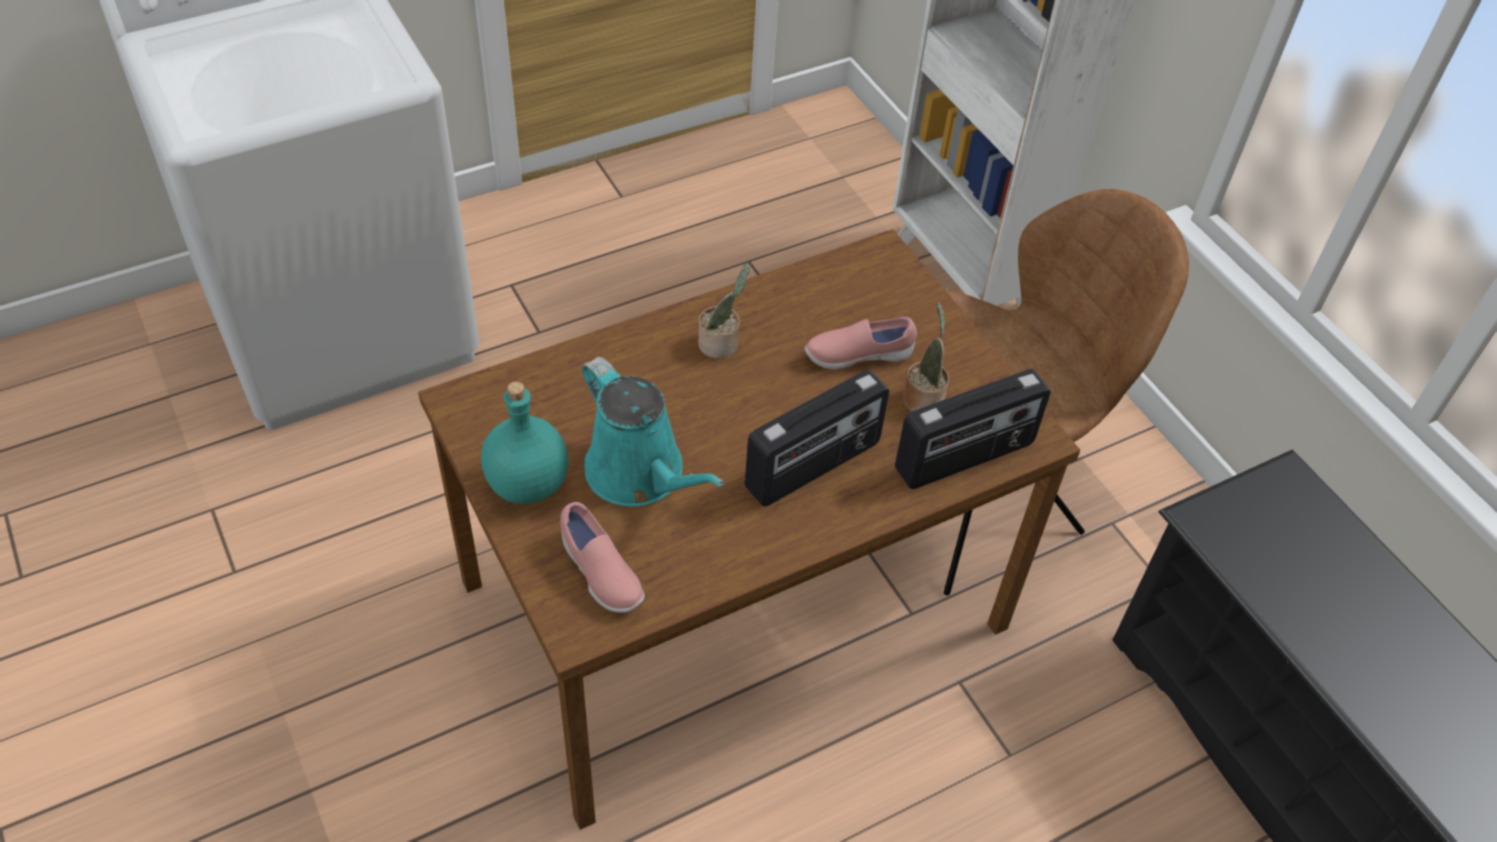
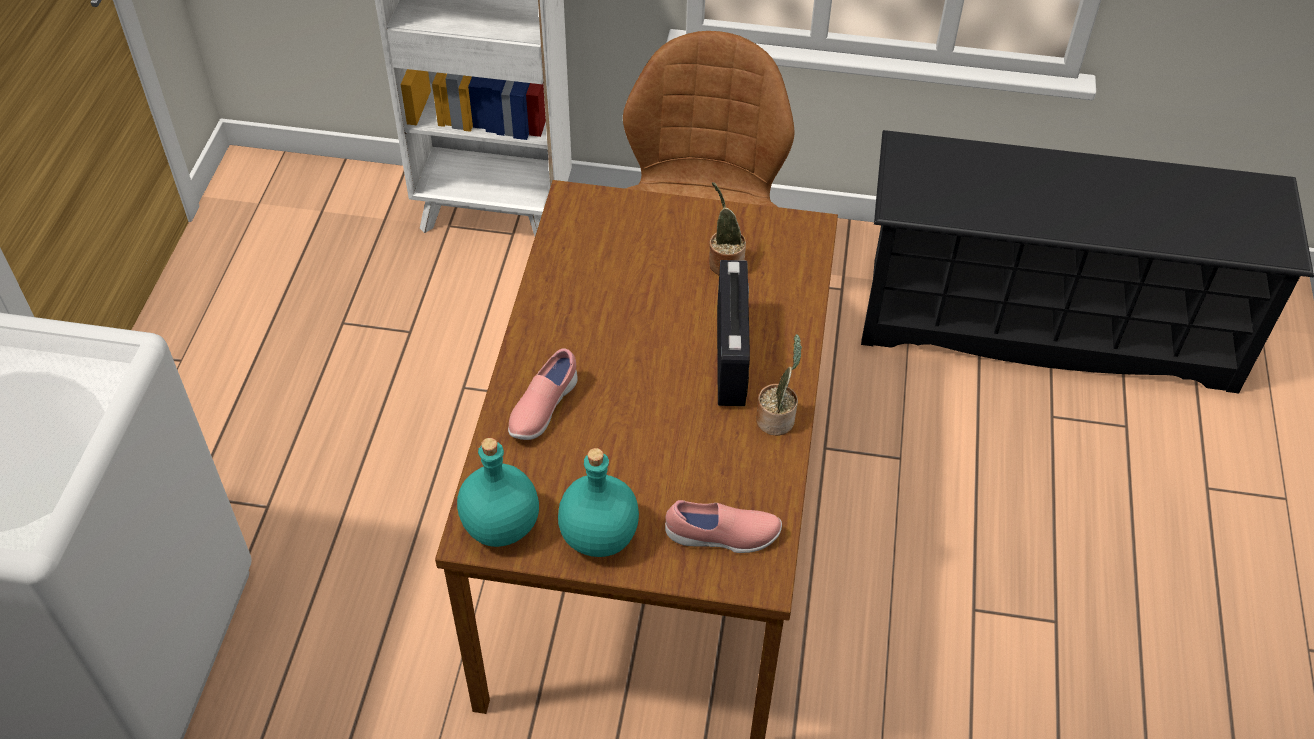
camera: 50 degrees left, 0 degrees up
turquoise watering can [582,357,724,507] -> none
potted plant [698,263,750,359] -> potted plant moved to [756,334,802,436]
pink shoe [804,317,917,369] -> pink shoe moved to [508,349,578,440]
radio [895,369,1051,489] -> none
none -> turquoise bottle [457,438,539,547]

